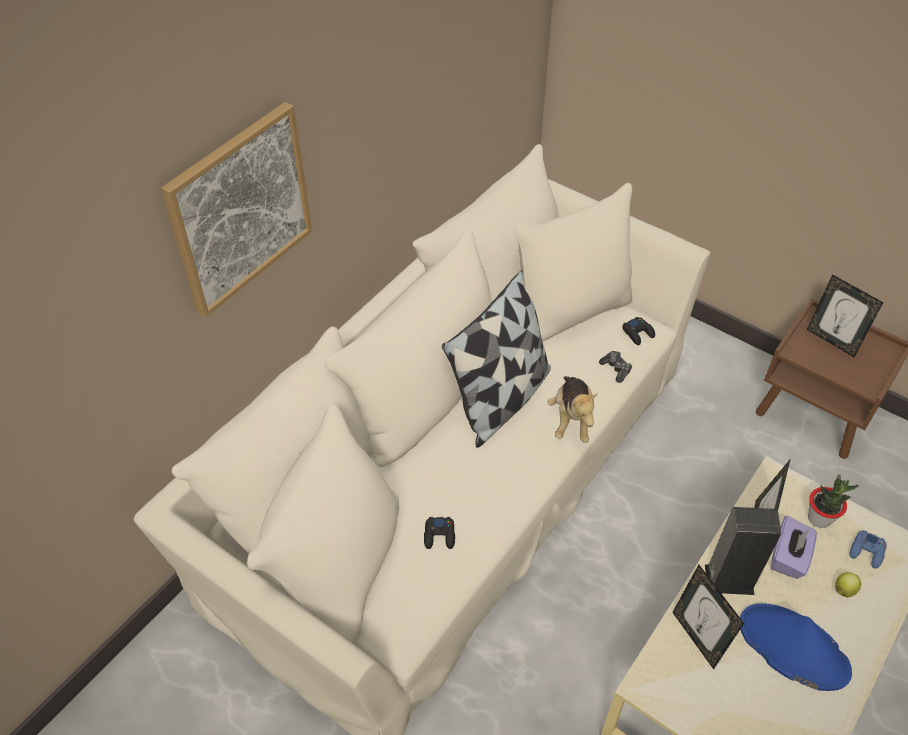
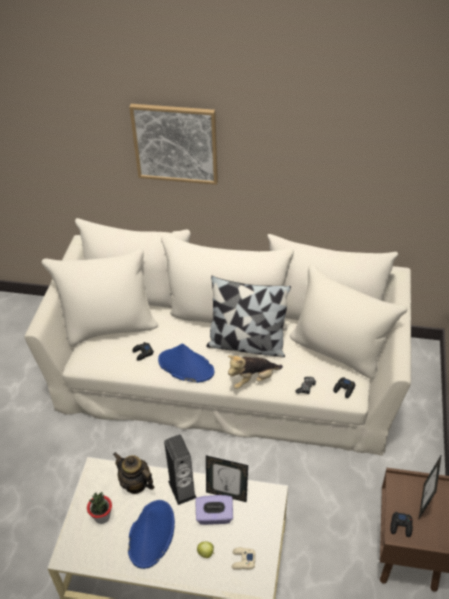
camera: 65 degrees right, 5 degrees down
picture frame [672,565,744,669] -> teapot [113,452,154,494]
potted plant [808,474,859,528] -> potted plant moved to [87,492,112,524]
blue game controller [850,530,887,569] -> beige game controller [232,547,256,570]
none -> blue hat [158,344,214,383]
none -> black game controller [390,512,413,537]

